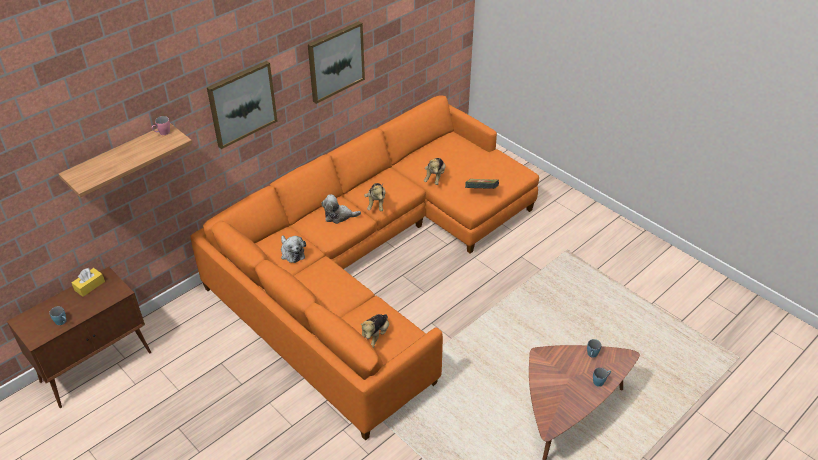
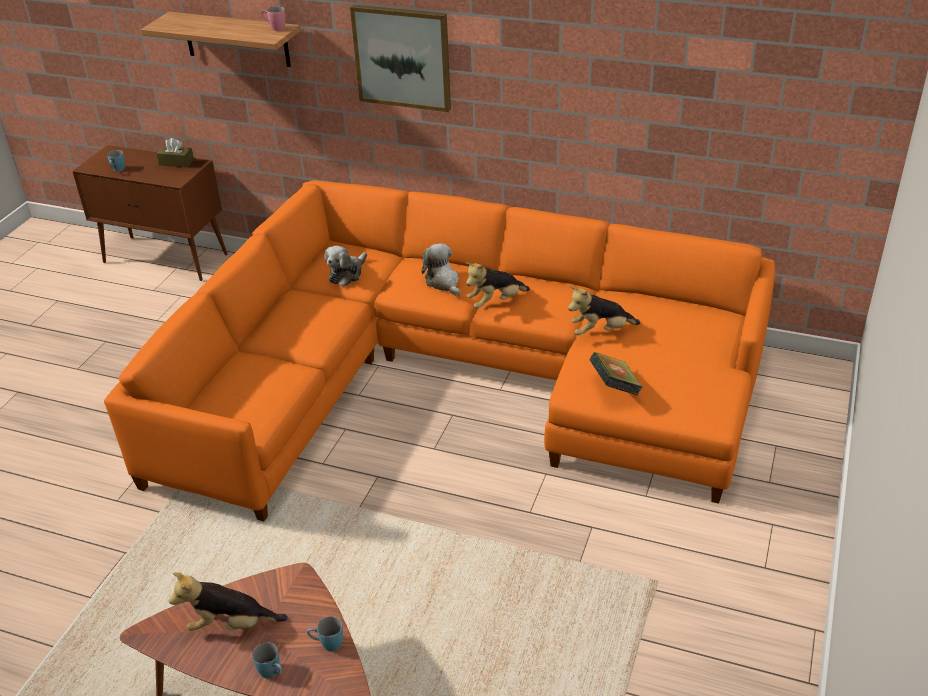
camera: 65 degrees right, 5 degrees down
yellow tissue box [71,268,105,297] -> brown tissue box [156,138,194,167]
picture [308,21,365,104] -> none
plush toy [361,314,389,348] -> plush toy moved to [169,572,288,631]

